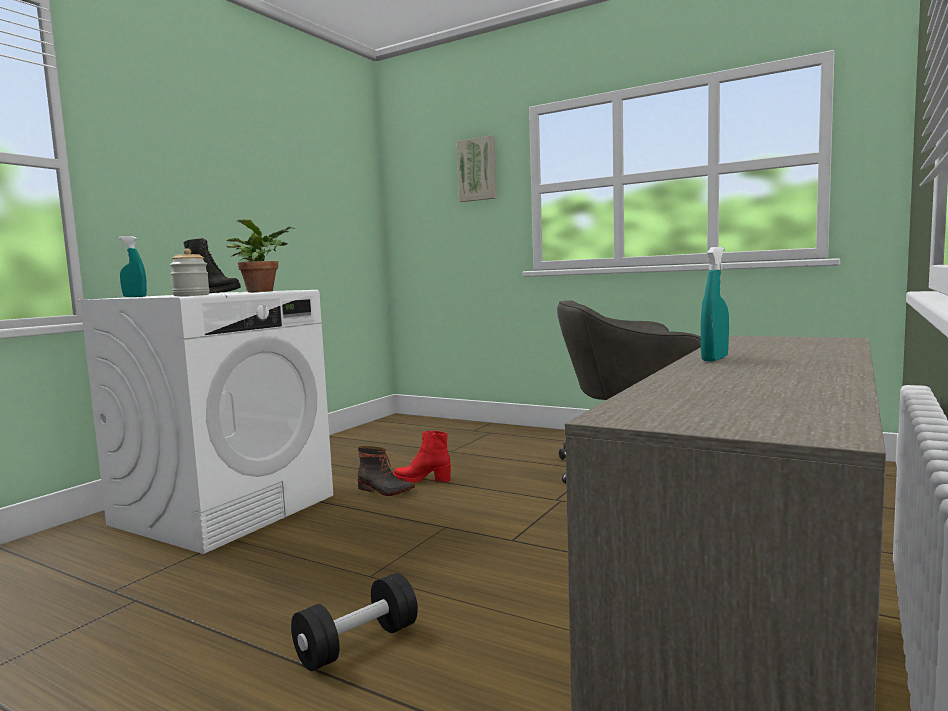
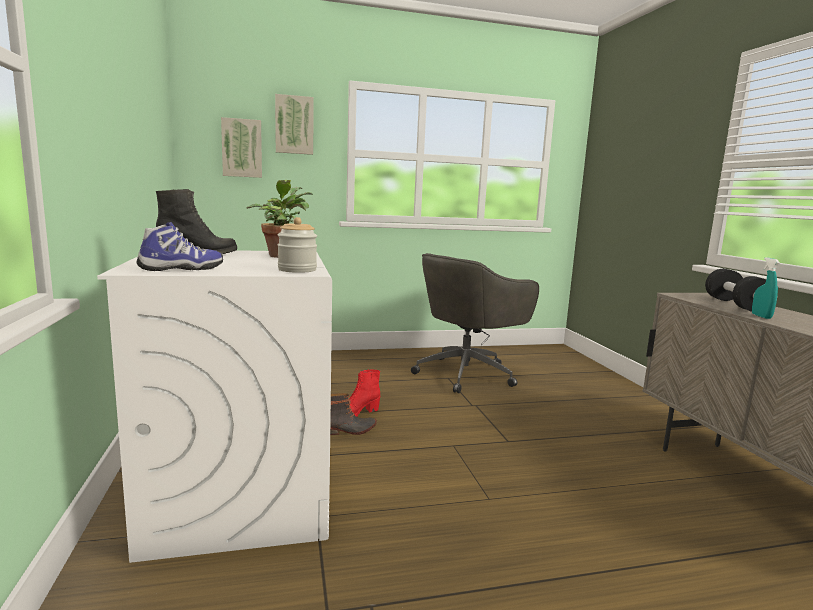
camera: 45 degrees left, 5 degrees up
turquoise spray bottle [119,236,147,297] -> shoe [137,222,223,271]
black dumbbell [291,573,418,671] -> black dumbbell moved to [705,269,766,312]
none -> picture [221,117,262,178]

